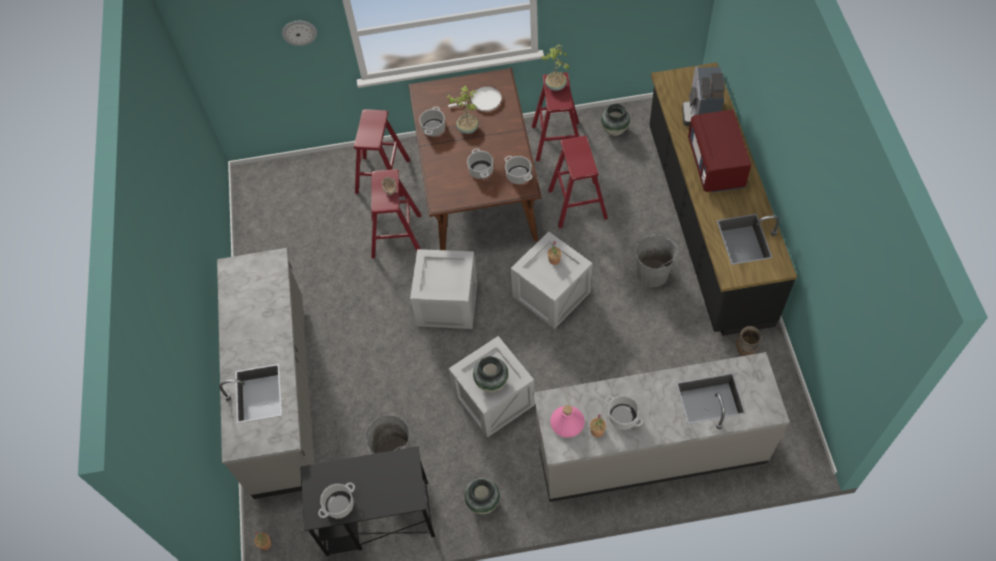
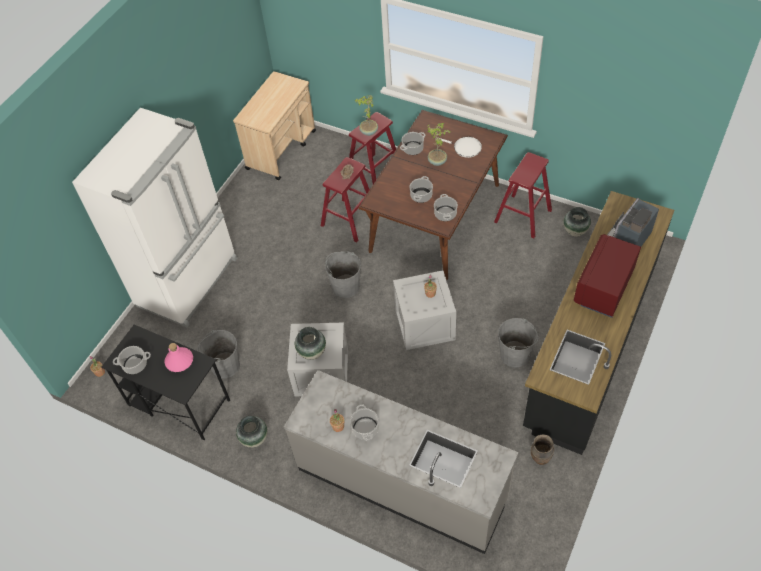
camera: 35 degrees right, 5 degrees down
grey counter [217,248,314,499] -> white fridge [72,108,237,328]
wall clock [282,21,317,46] -> none
crate [410,249,478,329] -> grey bucket [325,251,361,298]
potted plant [541,45,569,91] -> potted plant moved to [354,95,378,136]
red stool [548,136,608,228] -> none
pink bottle [550,405,585,438] -> pink bottle moved to [164,343,193,372]
none -> beige cart [233,71,316,180]

